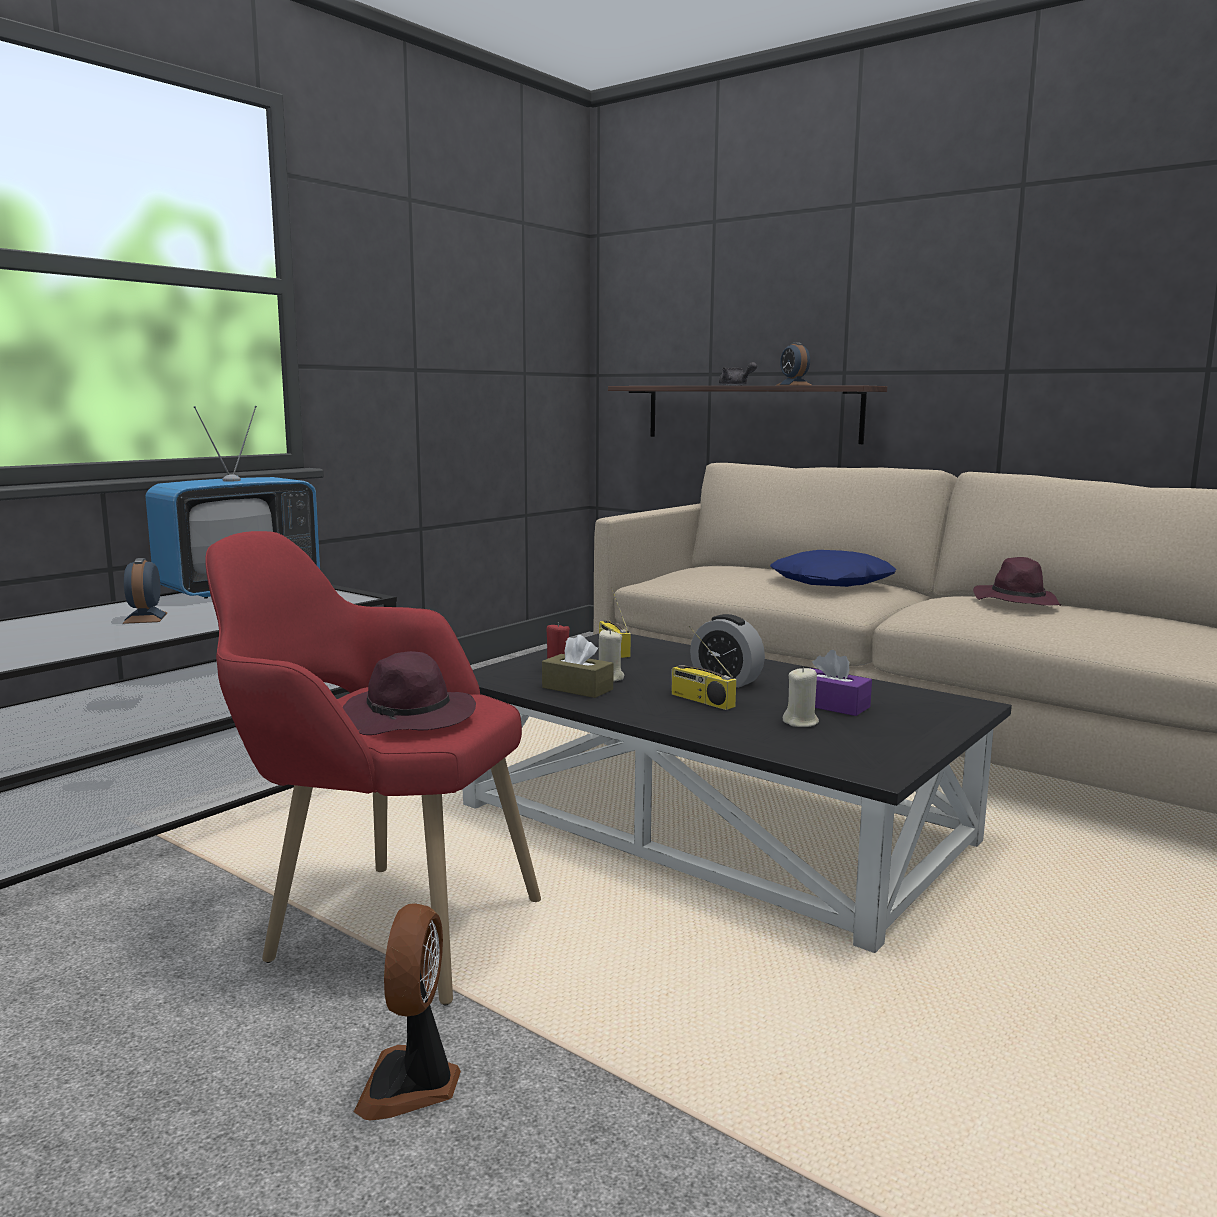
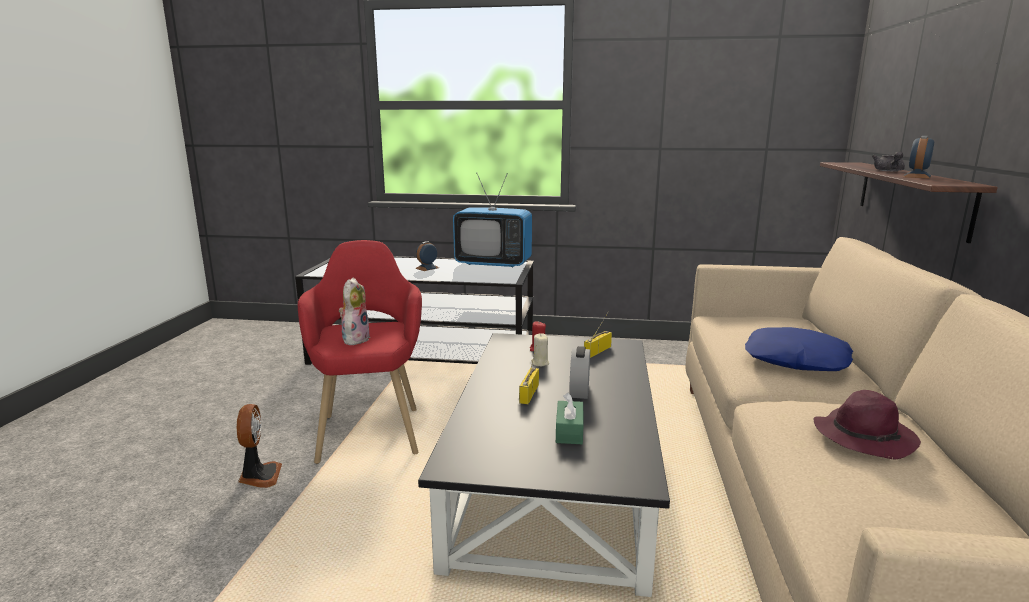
camera: 60 degrees right, 5 degrees up
purple hat [342,651,476,735] -> plush toy [339,277,370,345]
fan [354,903,461,1121] -> fan turned 105 degrees clockwise [237,404,282,488]
brown tissue box [542,635,614,698] -> none
beige candle [783,667,819,727] -> none
purple tissue box [810,650,872,716] -> green tissue box [556,393,583,444]

